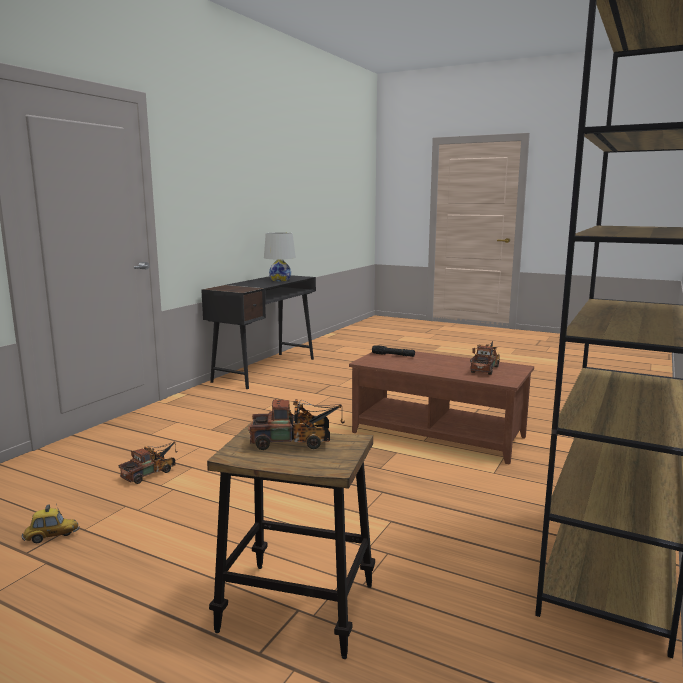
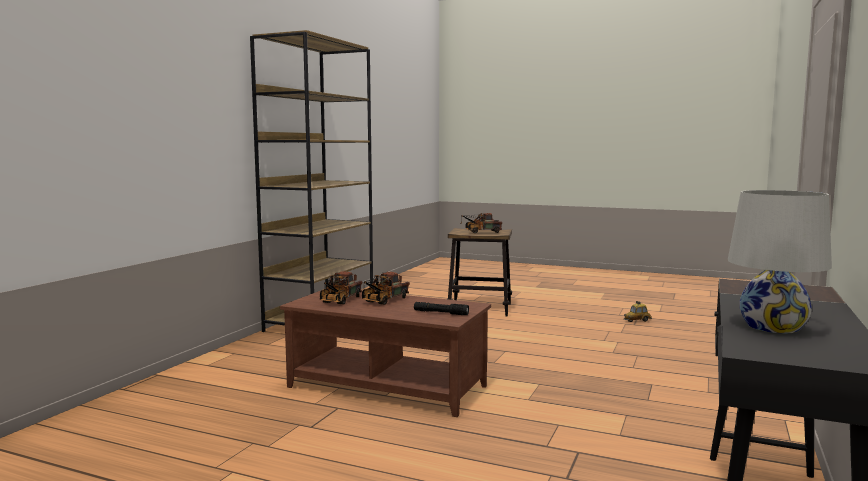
camera: 175 degrees right, 5 degrees down
toy truck [119,441,176,484] -> toy truck moved to [362,272,410,305]

